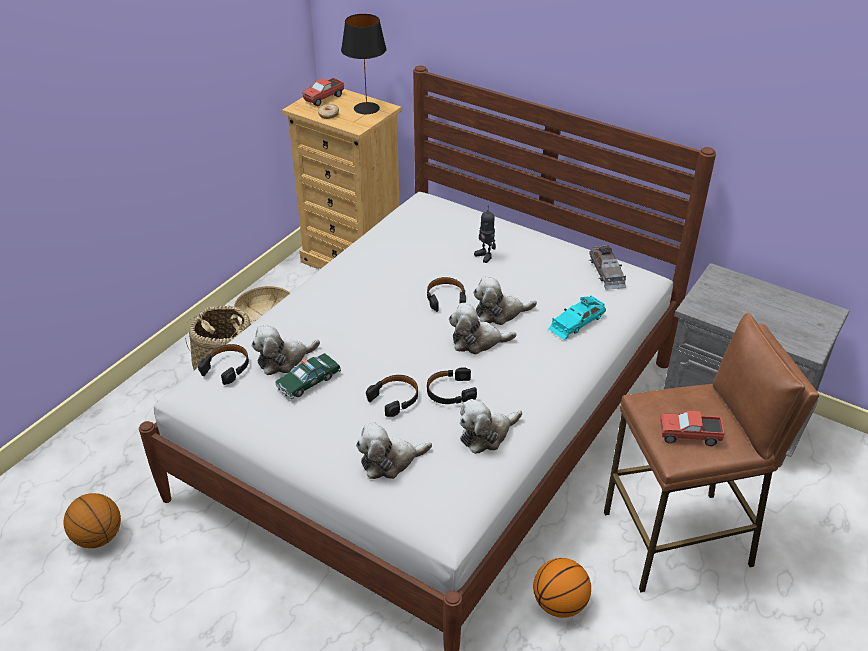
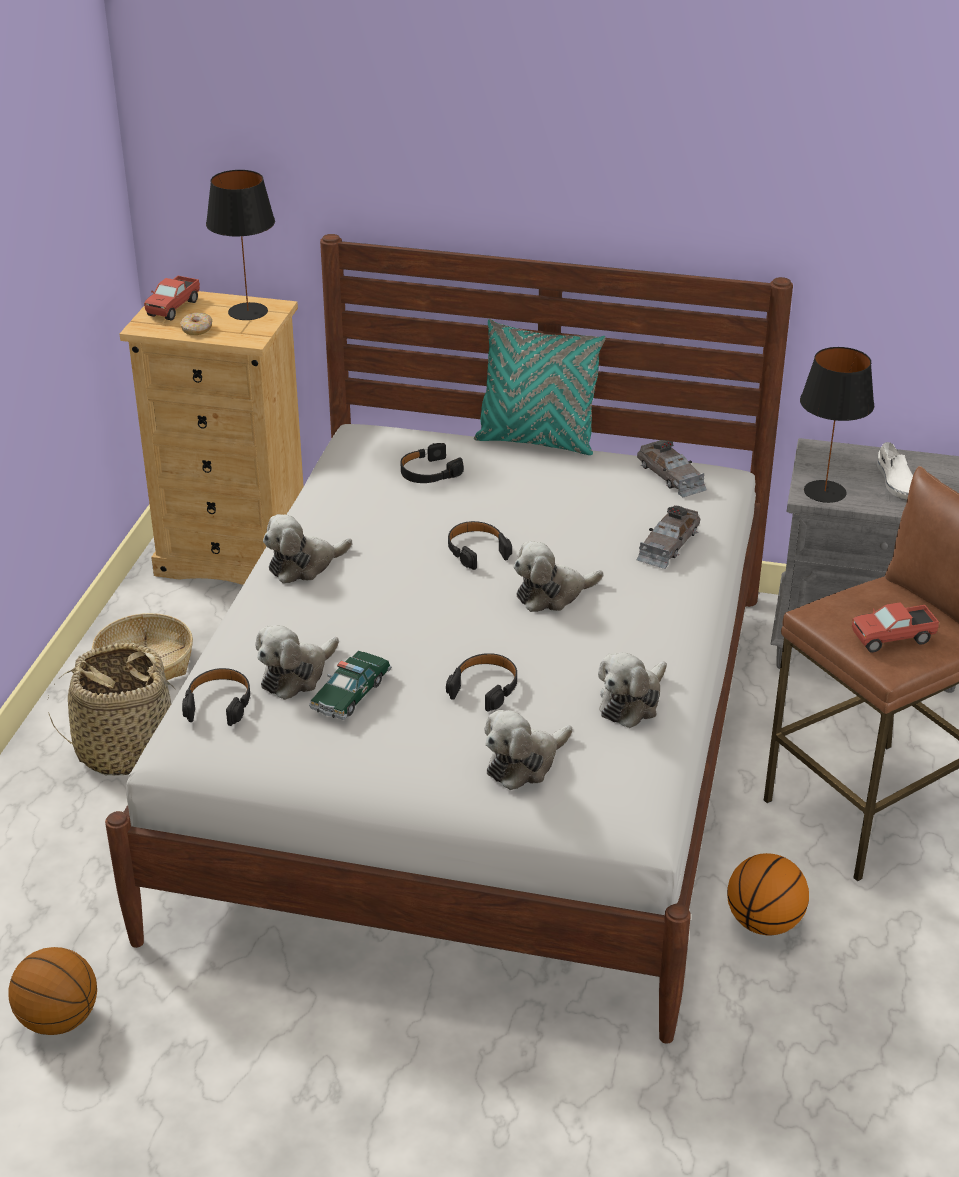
camera: 20 degrees left, 5 degrees down
black headphones [427,367,477,404] -> black headphones moved to [401,443,464,483]
plush toy [473,276,537,325] -> plush toy moved to [263,514,352,584]
toy robot [474,206,496,263] -> none
turquoise toy car [548,296,606,340] -> grey toy car [637,505,700,569]
none -> turquoise pillow [474,319,606,455]
none -> black table lamp [800,347,874,503]
none -> white shoe [877,442,913,499]

